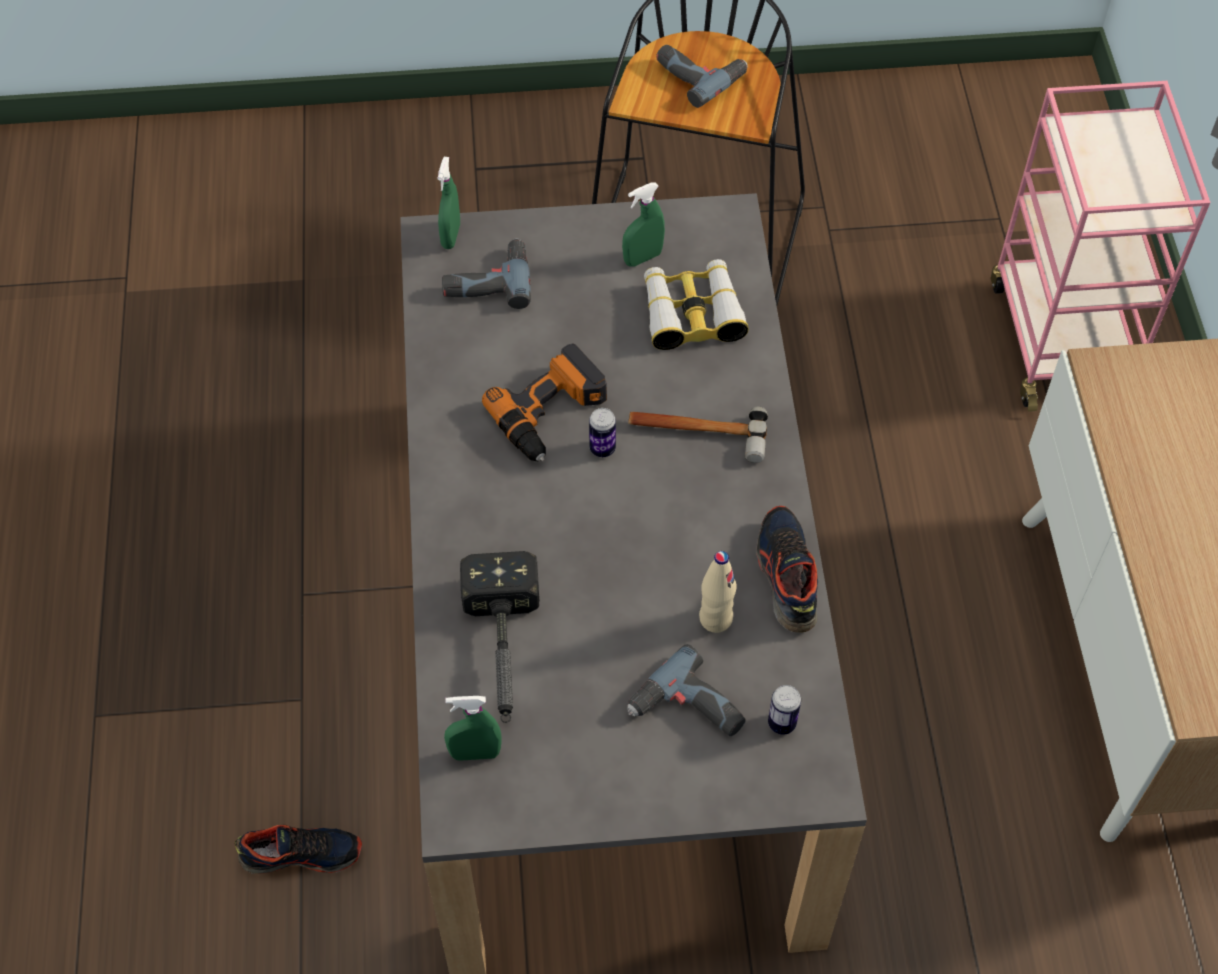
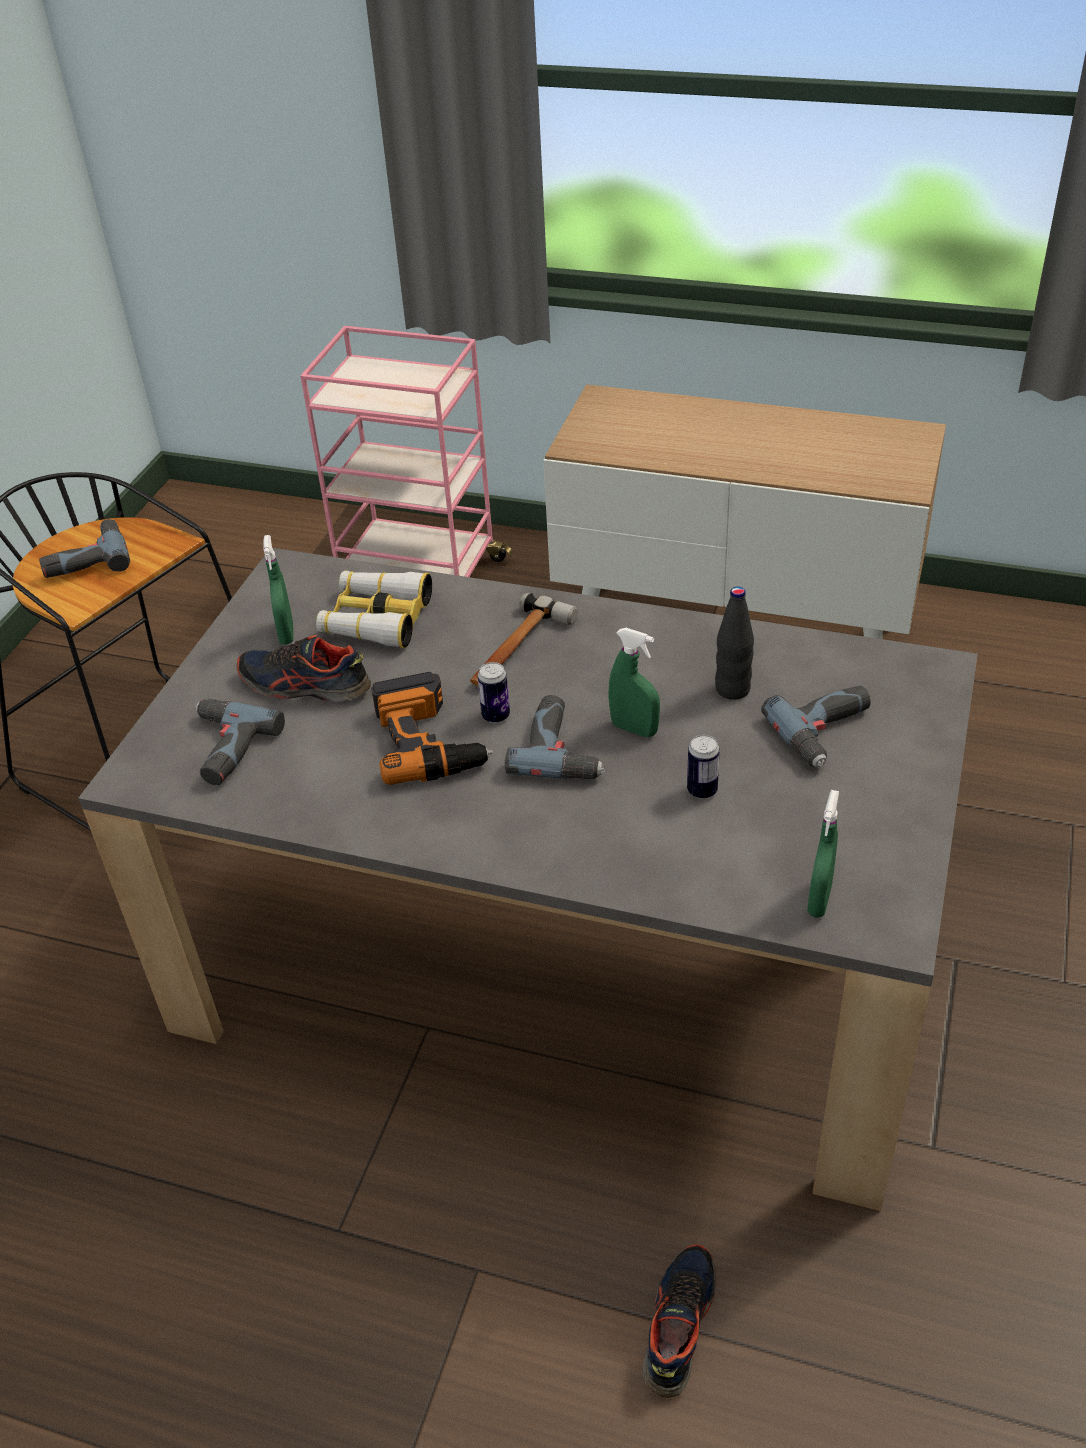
camera: 65 degrees left, 15 degrees down
green spray bottle [438,157,460,249] -> green spray bottle moved to [608,628,660,737]
hammer [460,551,539,723] -> none
beige bottle [699,551,737,633] -> black bottle [715,586,754,700]
shoe [756,506,818,633] -> shoe moved to [237,635,371,702]
can [768,685,801,735] -> can moved to [687,735,720,799]
none -> power drill [505,695,605,779]

